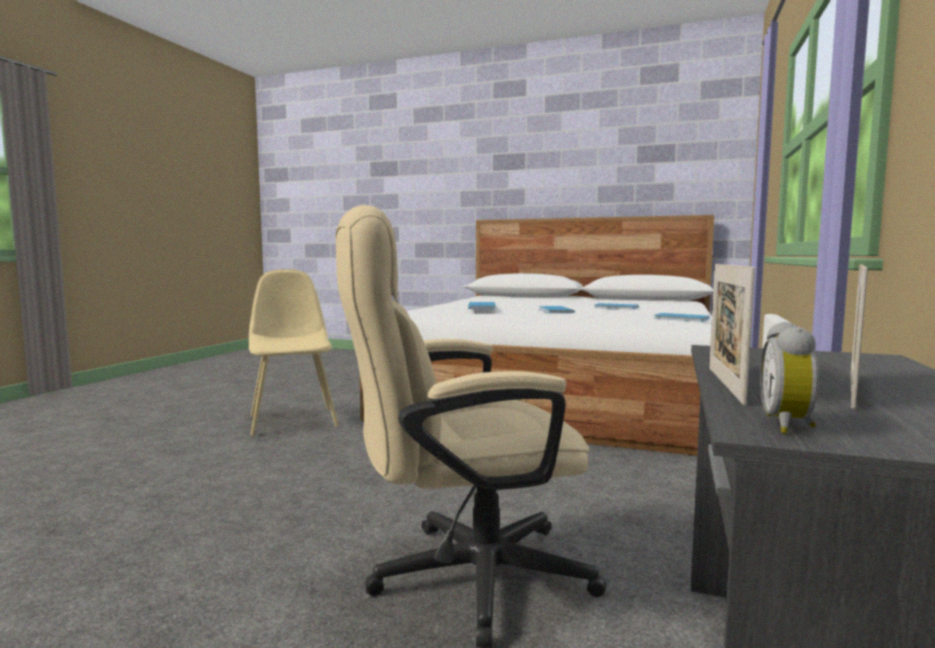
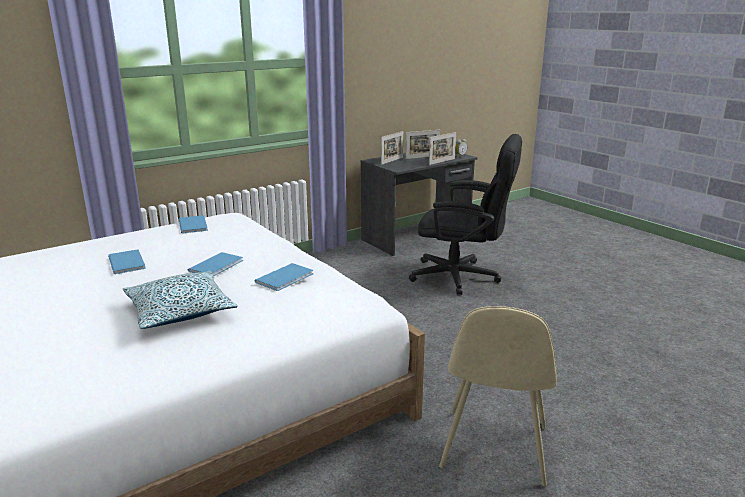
camera: 145 degrees left, 15 degrees up
beige office chair [335,205,607,647] -> black office chair [409,134,522,295]
none -> pillow [123,271,238,329]
none -> picture frame [381,131,403,165]

